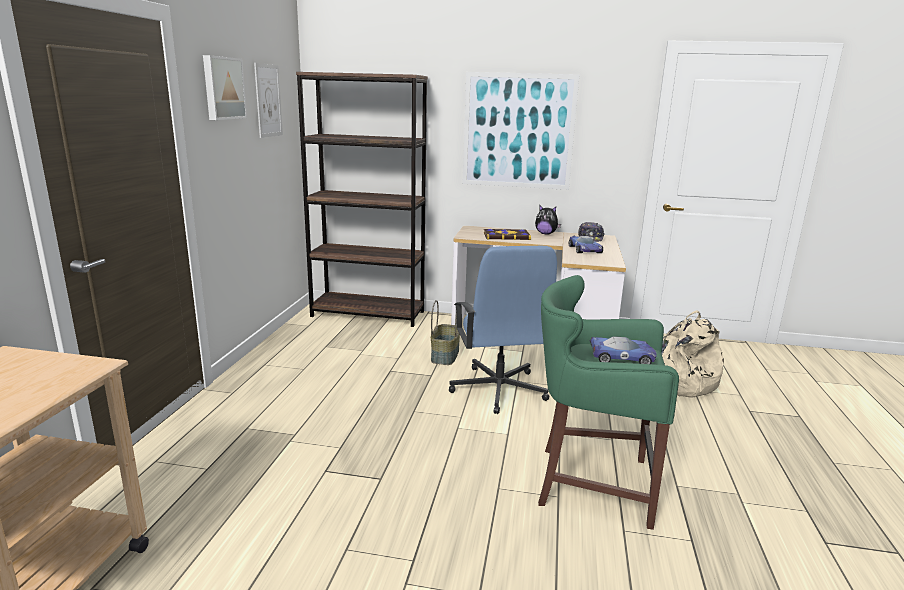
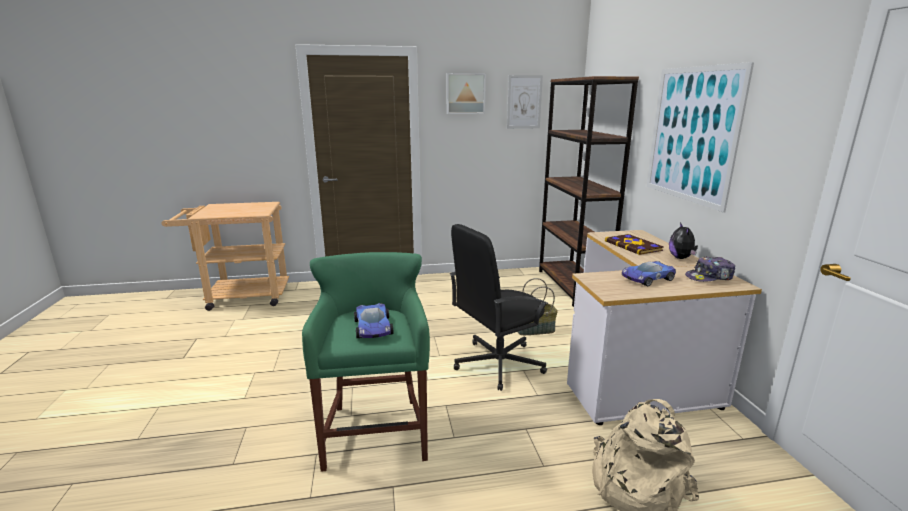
camera: 70 degrees right, 0 degrees up
blue office chair [449,246,557,414] -> black office chair [450,224,548,391]

